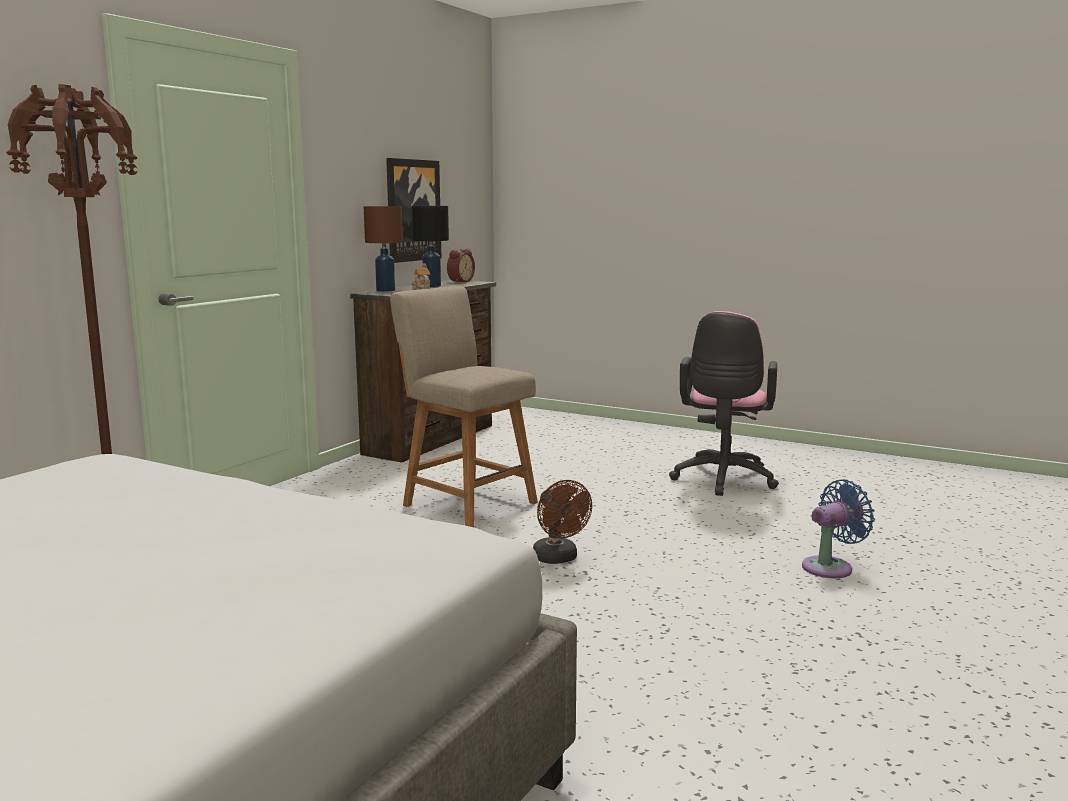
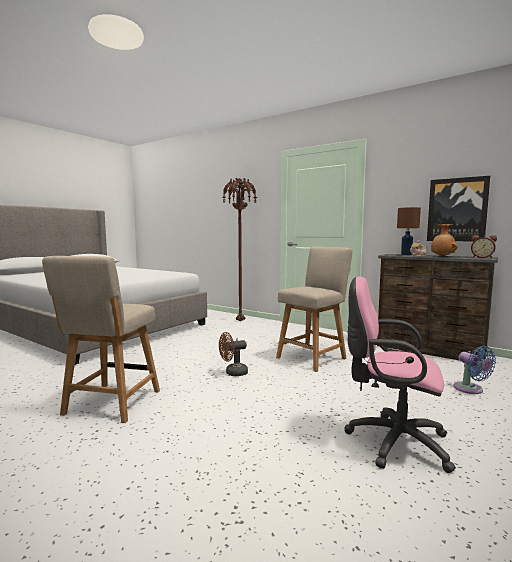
camera: 95 degrees right, 5 degrees down
black table lamp [412,206,449,287] -> brown vase [431,224,457,257]
blue fan [802,479,875,578] -> blue fan moved to [453,346,496,394]
none -> beige chair [42,256,160,423]

